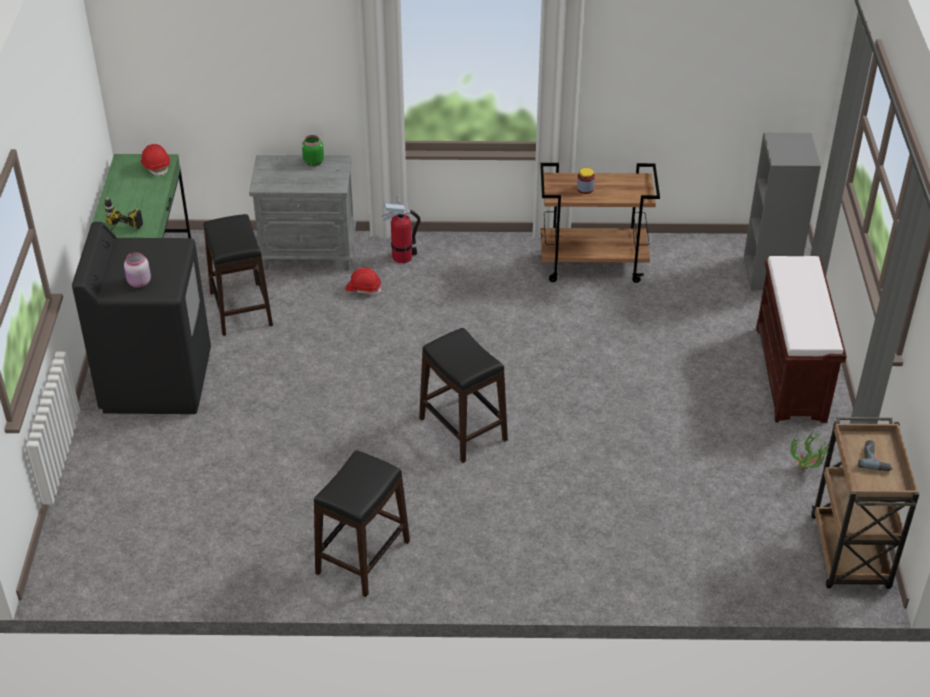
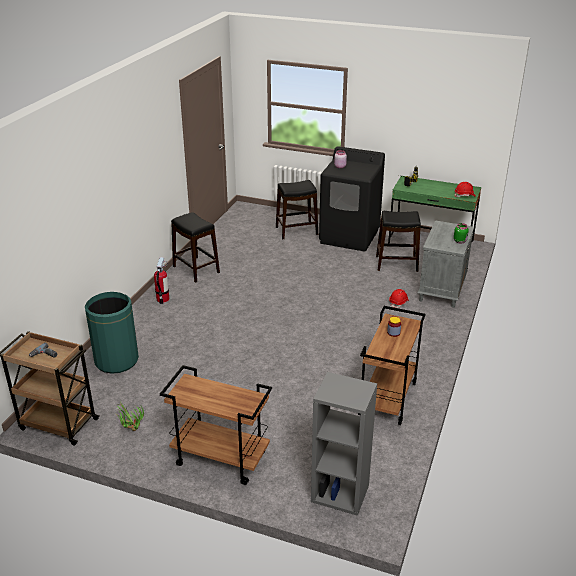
camera: 110 degrees right, 10 degrees down
fire extinguisher [382,197,421,263] -> fire extinguisher moved to [154,257,169,304]
black stool [419,328,508,463] -> black stool moved to [276,180,318,239]
brown bench [756,256,847,423] -> brown cart [160,365,272,485]
none -> green trash can [85,292,139,374]

